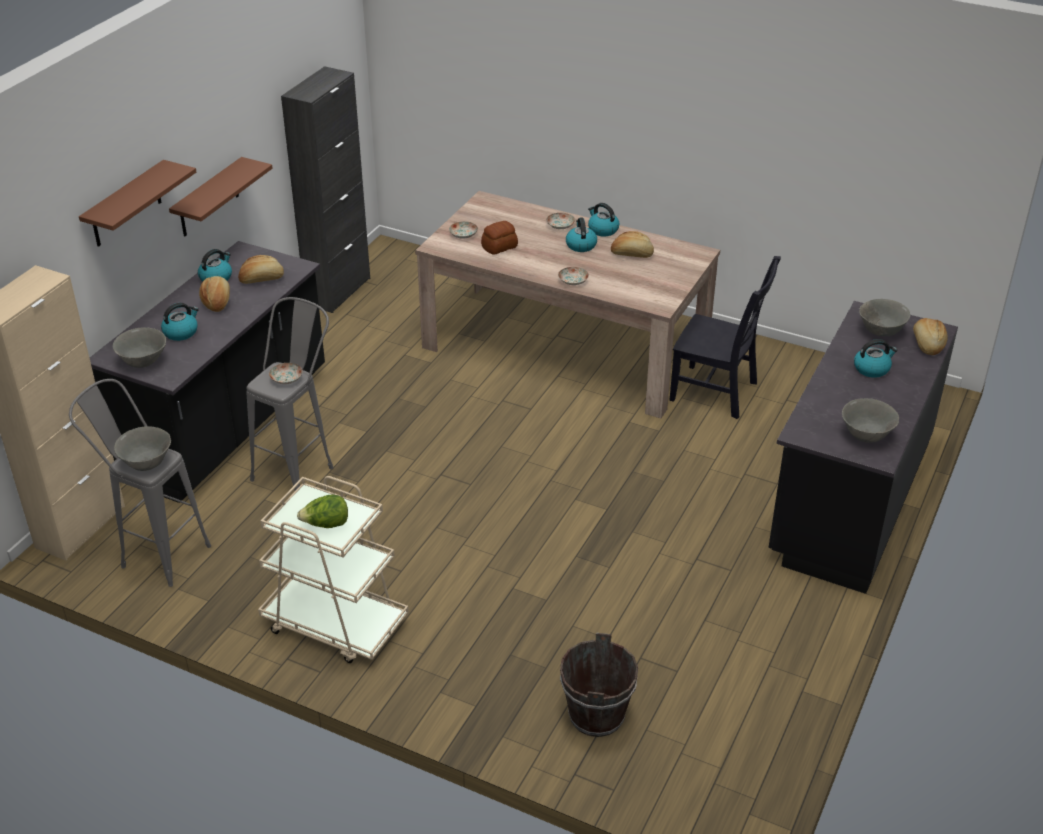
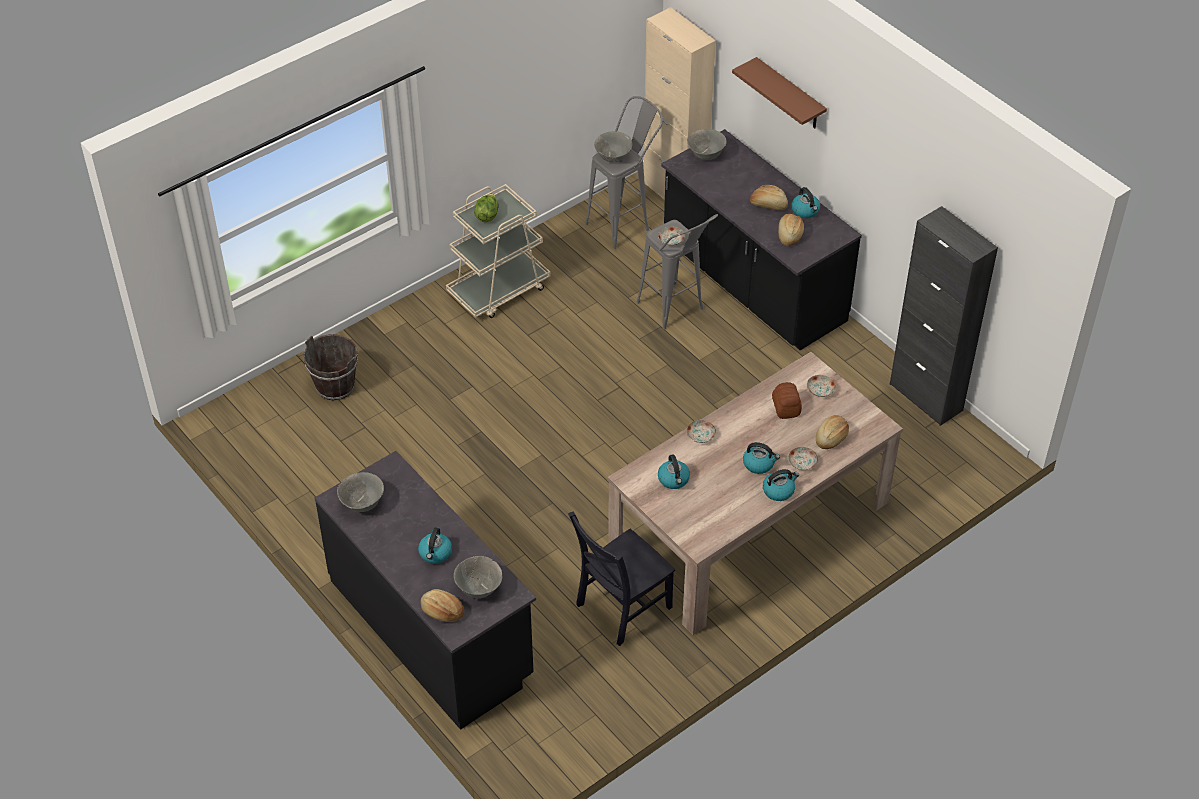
camera: 115 degrees right, 10 degrees up
kettle [161,303,199,341] -> kettle moved to [658,454,690,489]
brown shelf [169,157,273,236] -> none
bread [611,231,654,258] -> bread moved to [816,415,849,449]

